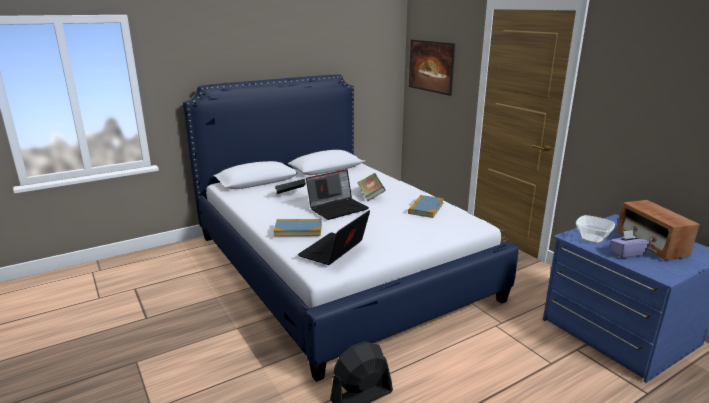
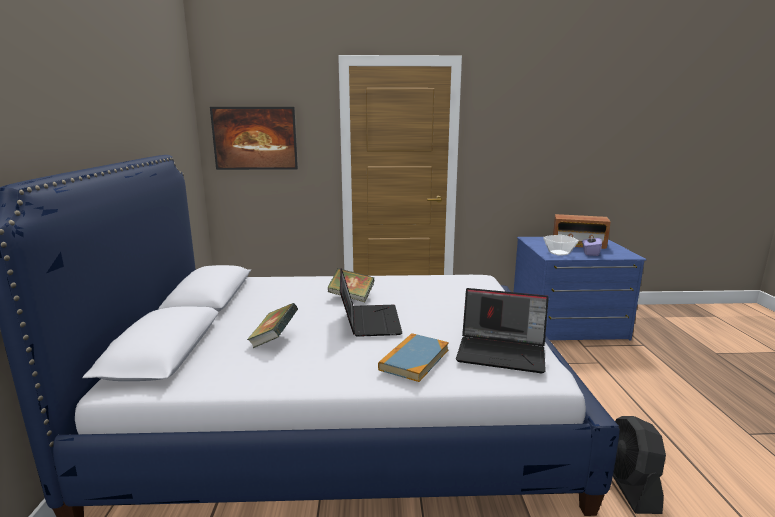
camera: 60 degrees left, 5 degrees down
laptop [298,210,370,265] -> laptop turned 45 degrees counterclockwise [456,288,549,373]
book [408,195,444,218] -> none

